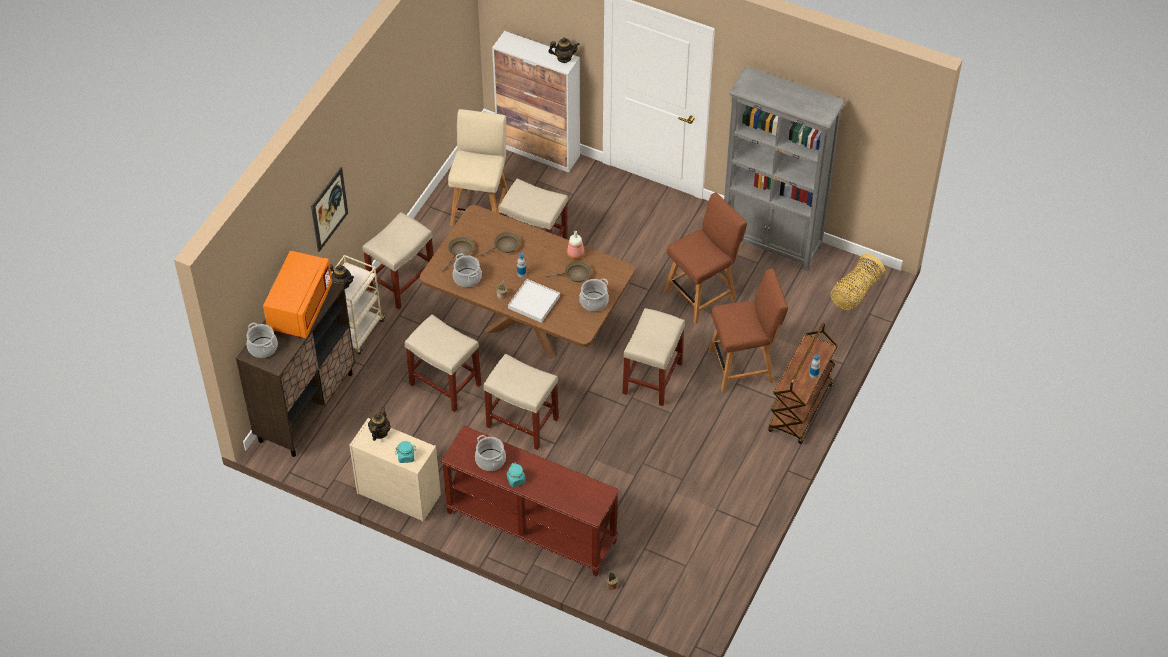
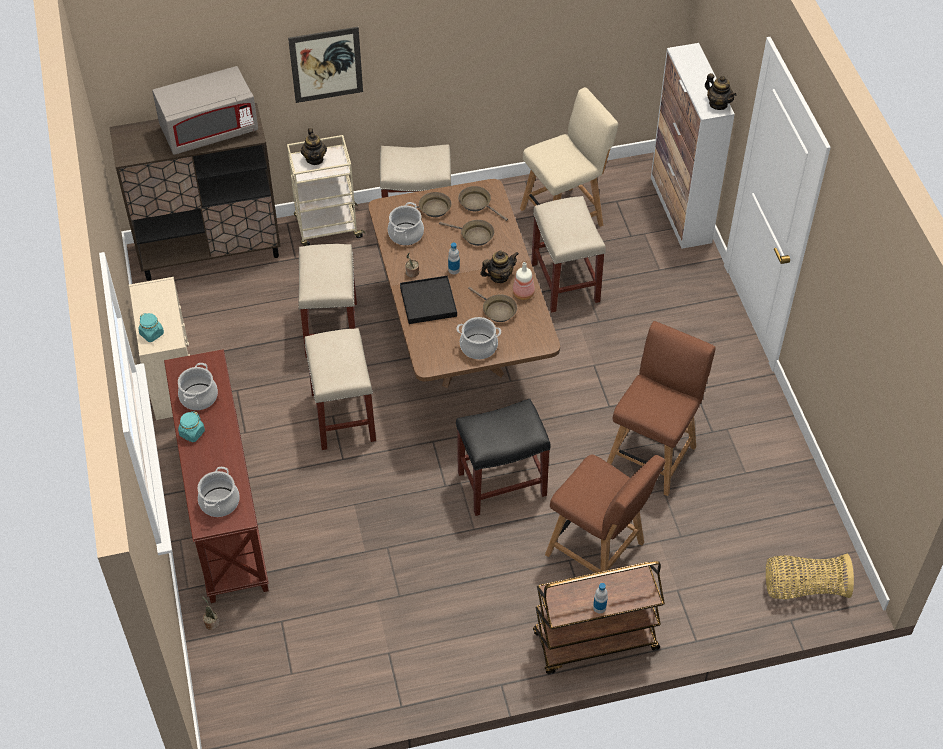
camera: 50 degrees right, 0 degrees up
cooking pot [247,322,278,358] -> cooking pot moved to [198,467,240,517]
orange microwave [263,251,332,338] -> grey microwave [152,66,258,155]
teapot [368,407,391,441] -> teapot moved to [480,250,519,283]
white tray [508,279,560,323] -> black tray [400,275,457,324]
beige stool [623,308,685,406] -> black stool [456,399,551,516]
brown chair [664,192,747,324] -> brown chair turned 75 degrees counterclockwise [607,321,716,496]
grey bookcase [724,66,845,271] -> none
none -> brown frying pan [458,186,508,221]

